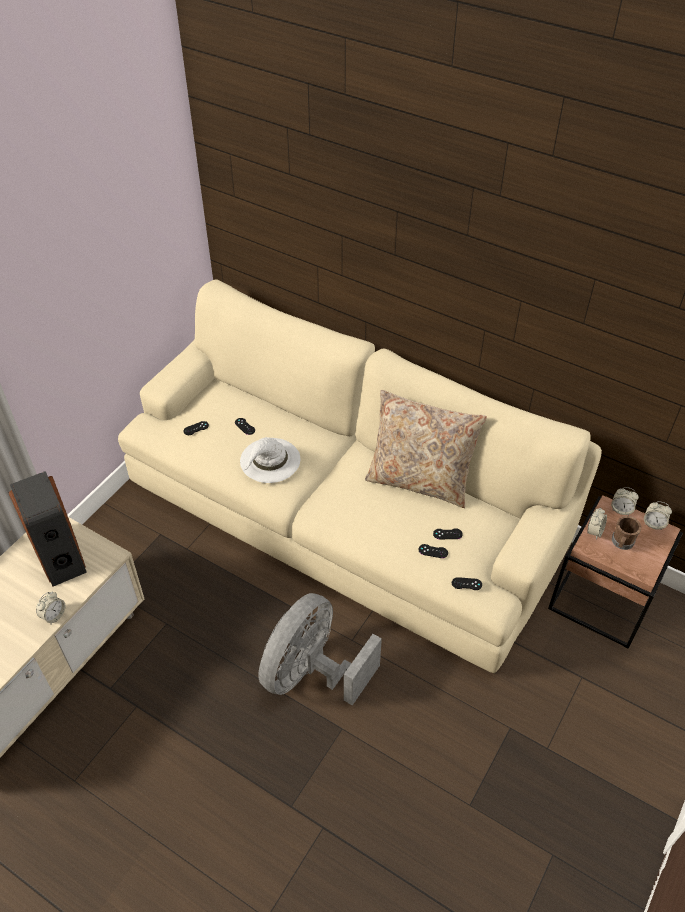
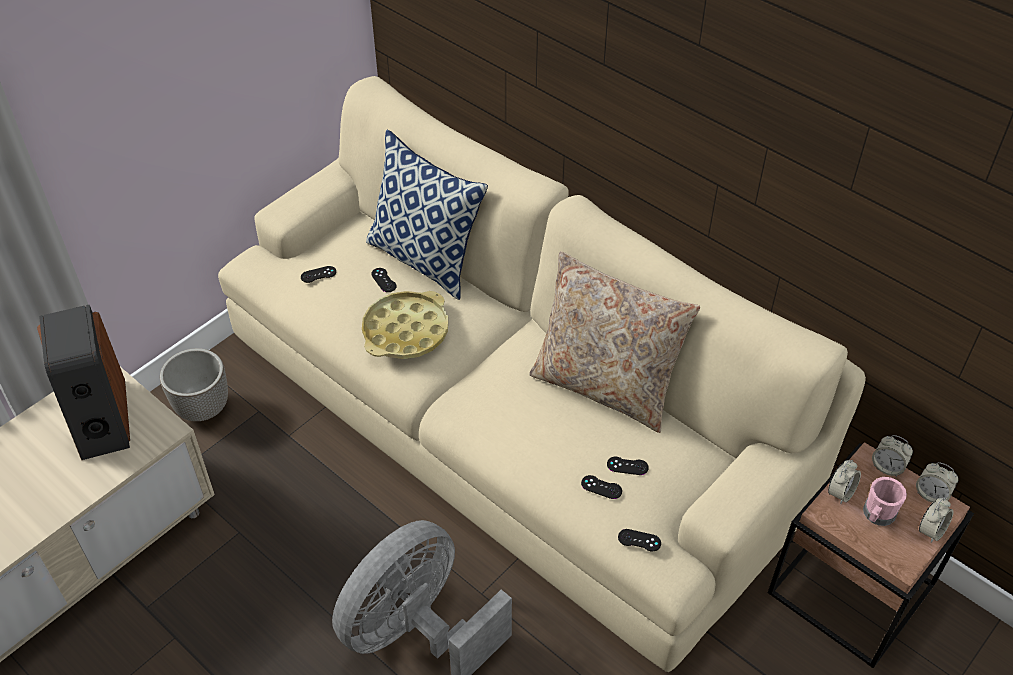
camera: 10 degrees right, 0 degrees up
alarm clock [36,592,65,624] -> alarm clock moved to [919,498,954,543]
white hat [240,437,300,483] -> yellow tray [362,291,448,359]
brown mug [612,516,641,550] -> pink mug [863,477,907,526]
none -> planter [160,348,228,421]
none -> pillow [366,129,488,300]

